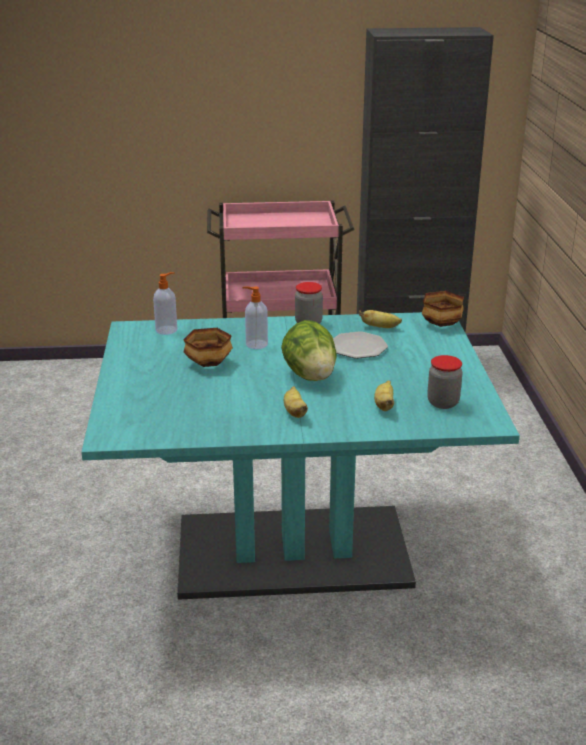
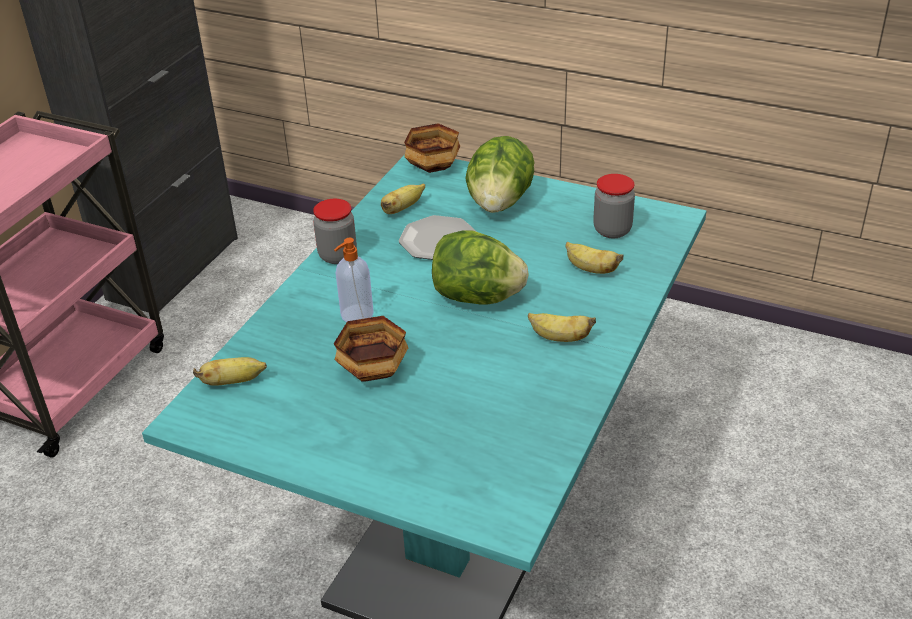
camera: 60 degrees left, 10 degrees up
soap dispenser [153,272,177,335] -> banana [193,357,267,386]
none -> lettuce [465,136,535,213]

